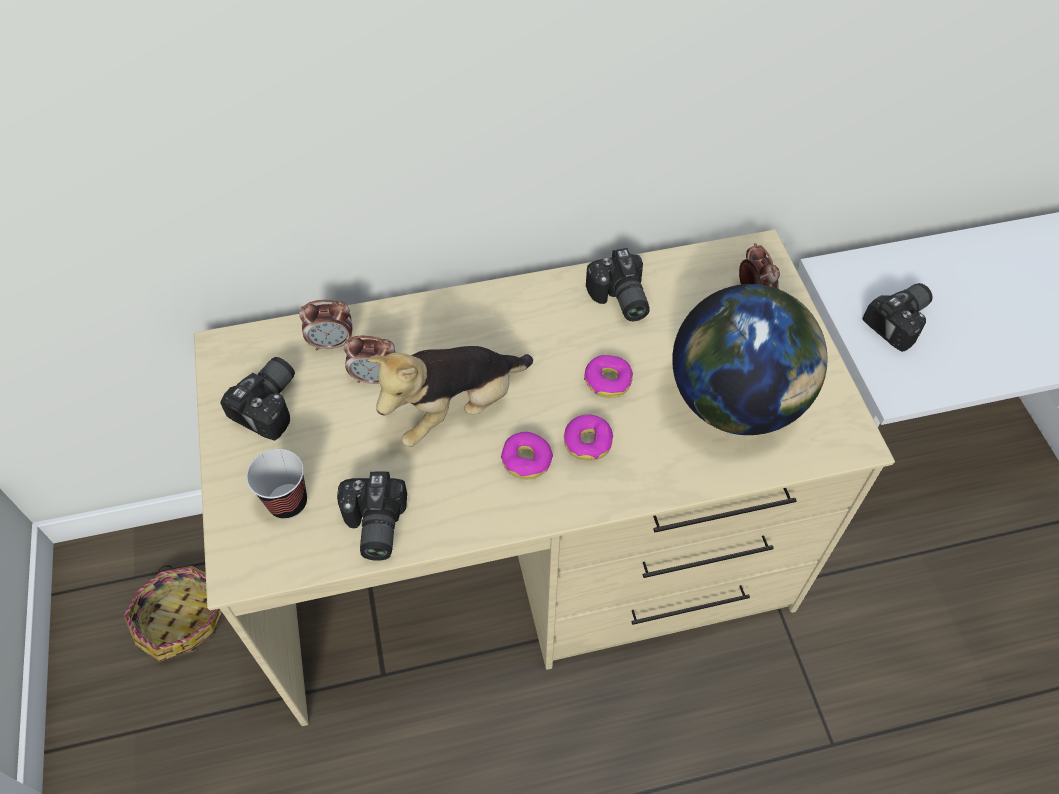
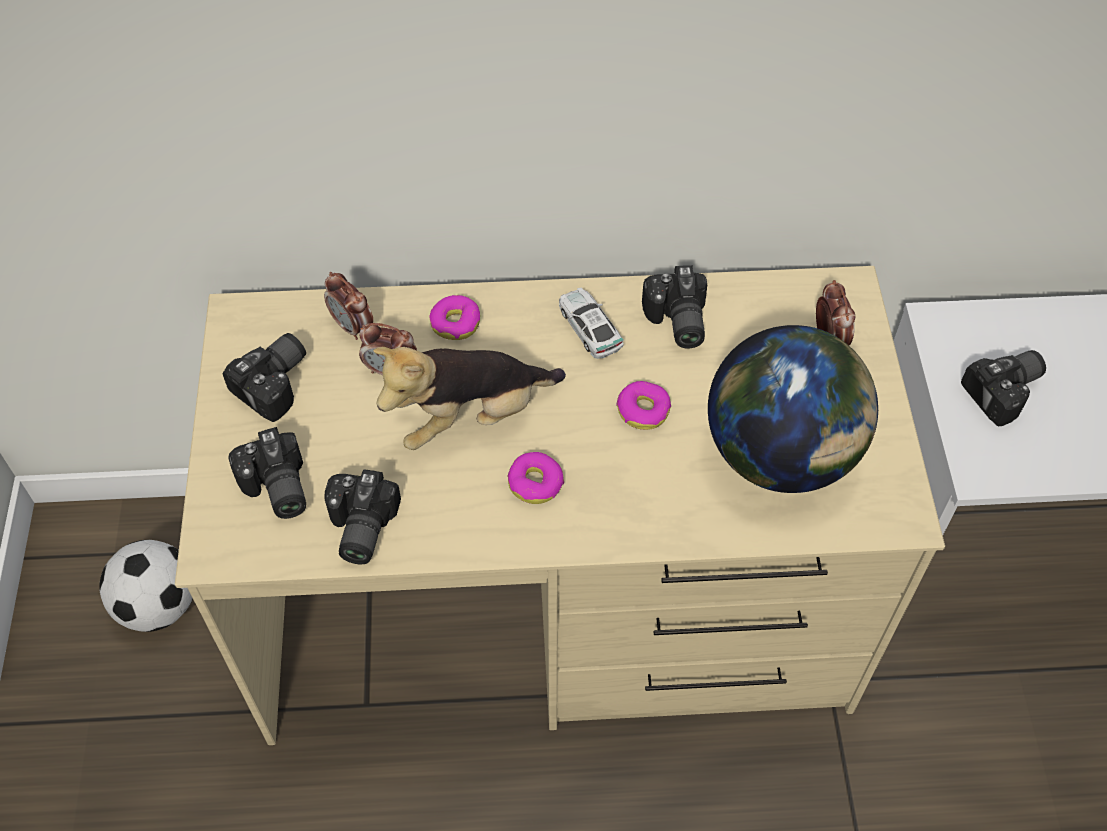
camera: 10 degrees right, 0 degrees up
basket [124,565,222,662] -> football [99,540,193,632]
cup [246,449,307,519] -> camera [228,427,306,519]
alarm clock [299,300,352,351] -> alarm clock turned 45 degrees clockwise [324,272,373,340]
donut [564,414,613,461] -> donut moved to [430,295,480,340]
none -> toy car [559,287,624,359]

